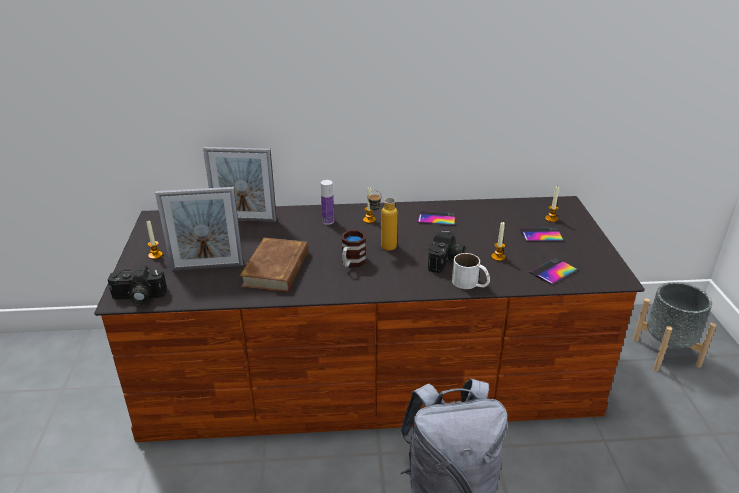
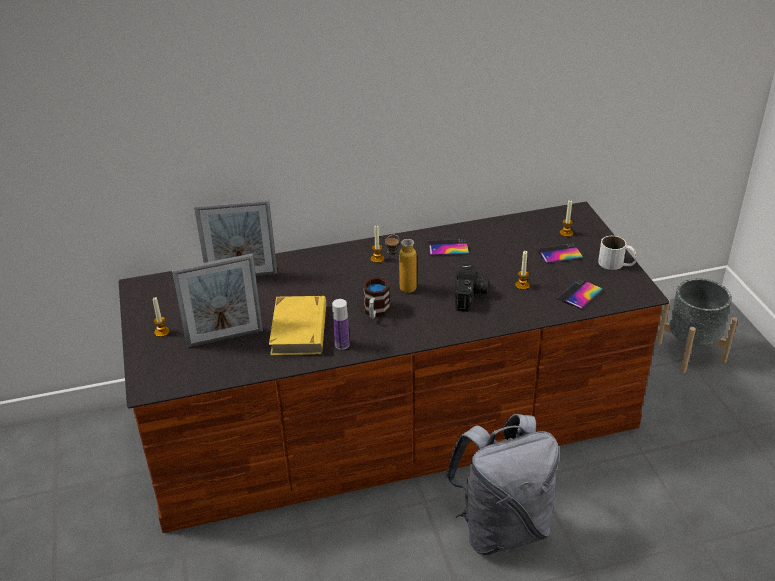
camera: 10 degrees left, 5 degrees up
camera [108,266,167,305] -> none
brown book [240,237,309,292] -> yellow book [269,296,326,355]
bottle [321,180,334,225] -> bottle moved to [332,299,350,350]
white mug [452,253,490,289] -> white mug moved to [598,236,637,270]

